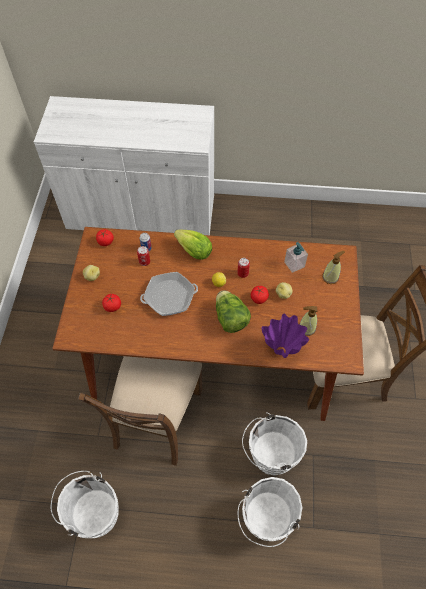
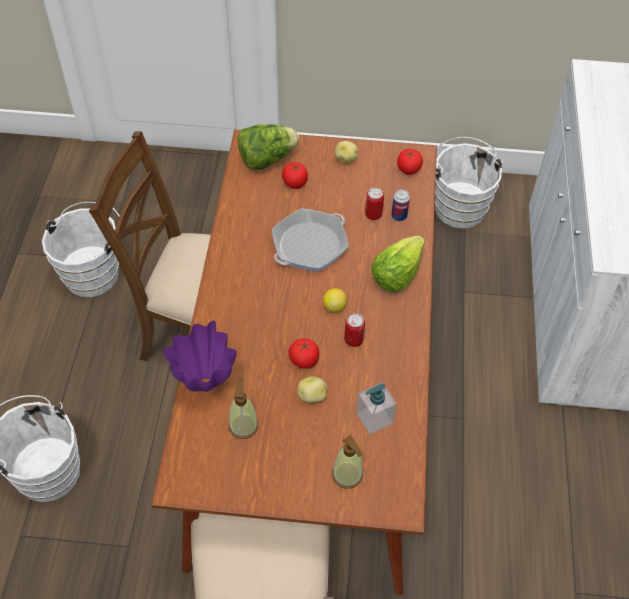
camera: 90 degrees right, 5 degrees down
frying pan [140,272,198,316] -> frying pan turned 60 degrees clockwise [272,208,349,272]
lettuce [216,290,251,333] -> lettuce moved to [238,124,299,170]
white bucket [242,412,307,476] -> white bucket moved to [435,137,504,229]

